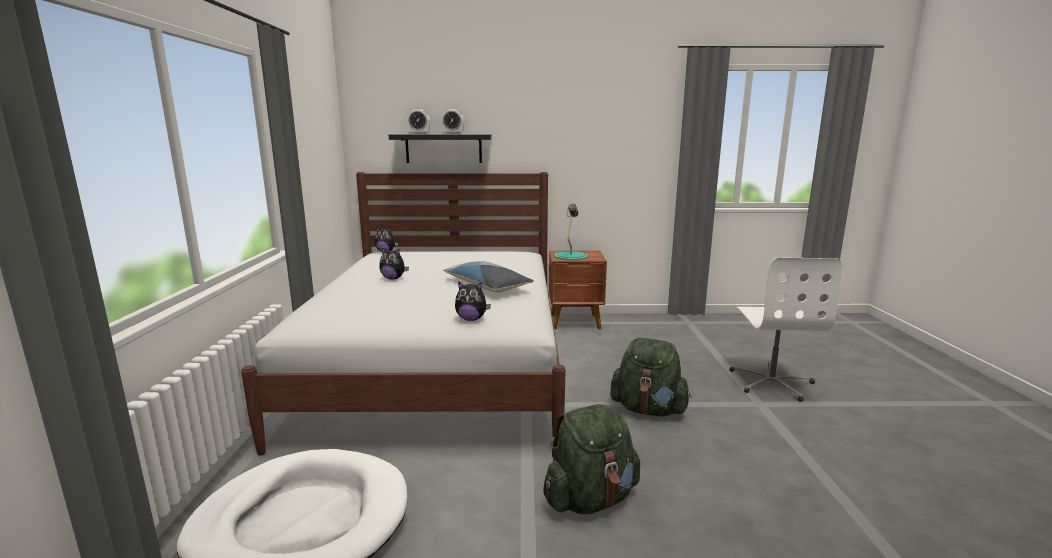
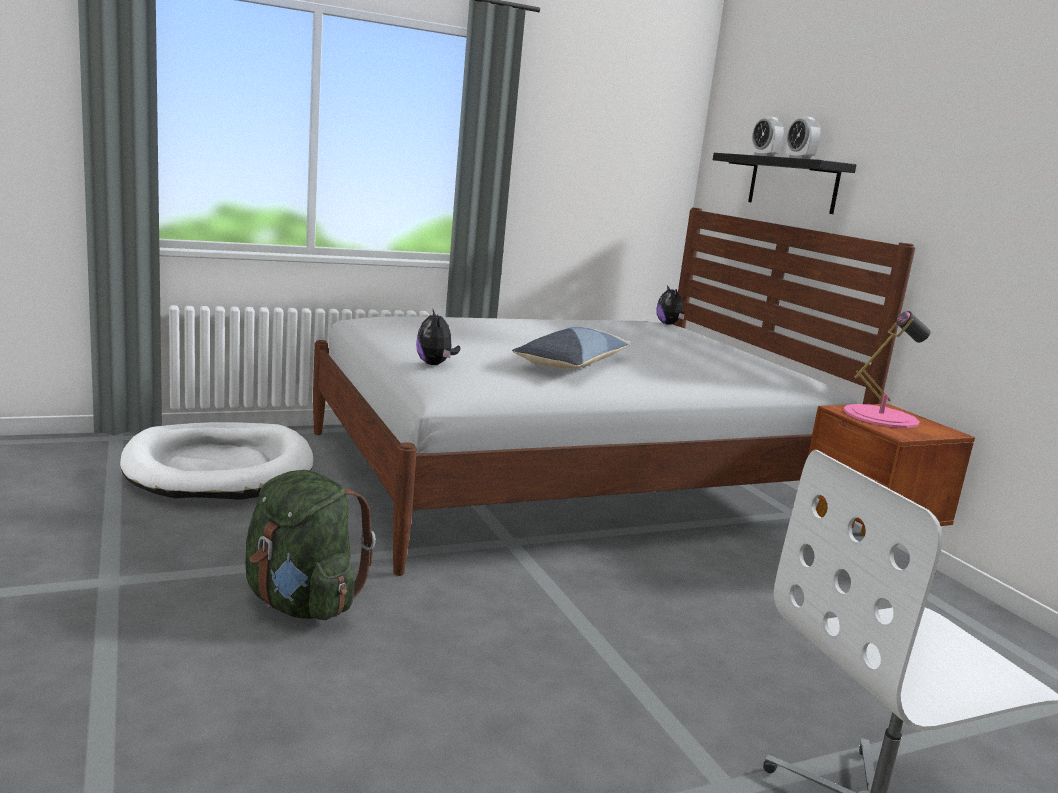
camera: 65 degrees right, 0 degrees up
plush toy [379,248,409,279] -> none
turquoise table lamp [554,204,588,260] -> pink table lamp [843,311,931,428]
green backpack [610,338,691,416] -> none

